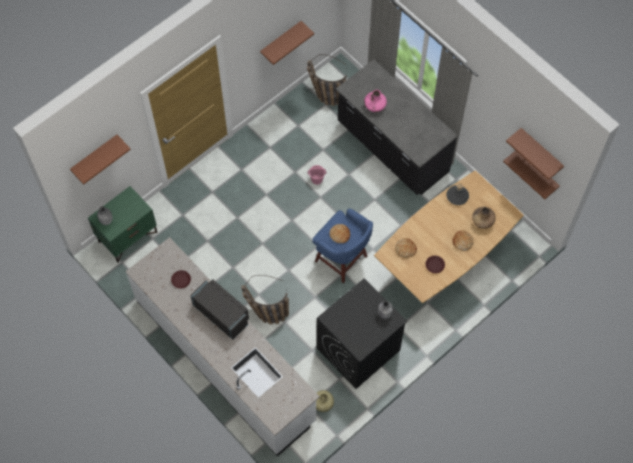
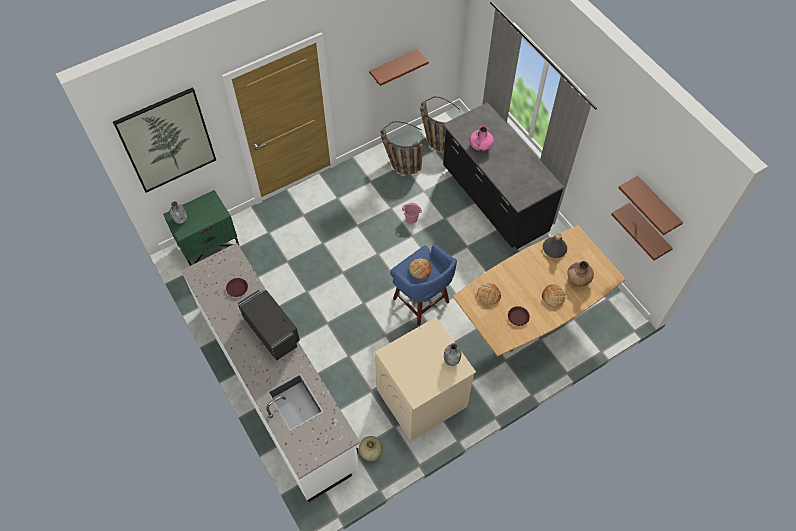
camera: 10 degrees right, 5 degrees down
brown shelf [70,135,131,185] -> picture [113,87,216,193]
basket [241,275,289,325] -> basket moved to [380,121,423,175]
black washing machine [317,278,407,389] -> beige washing machine [375,317,476,441]

